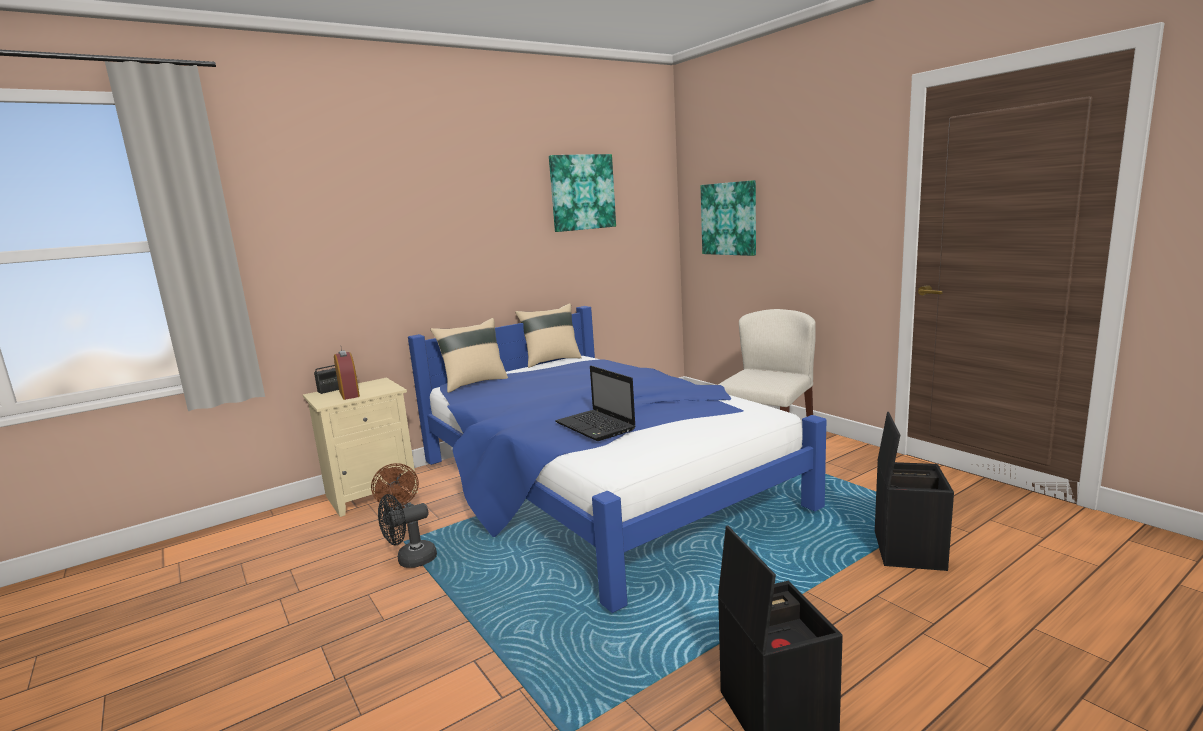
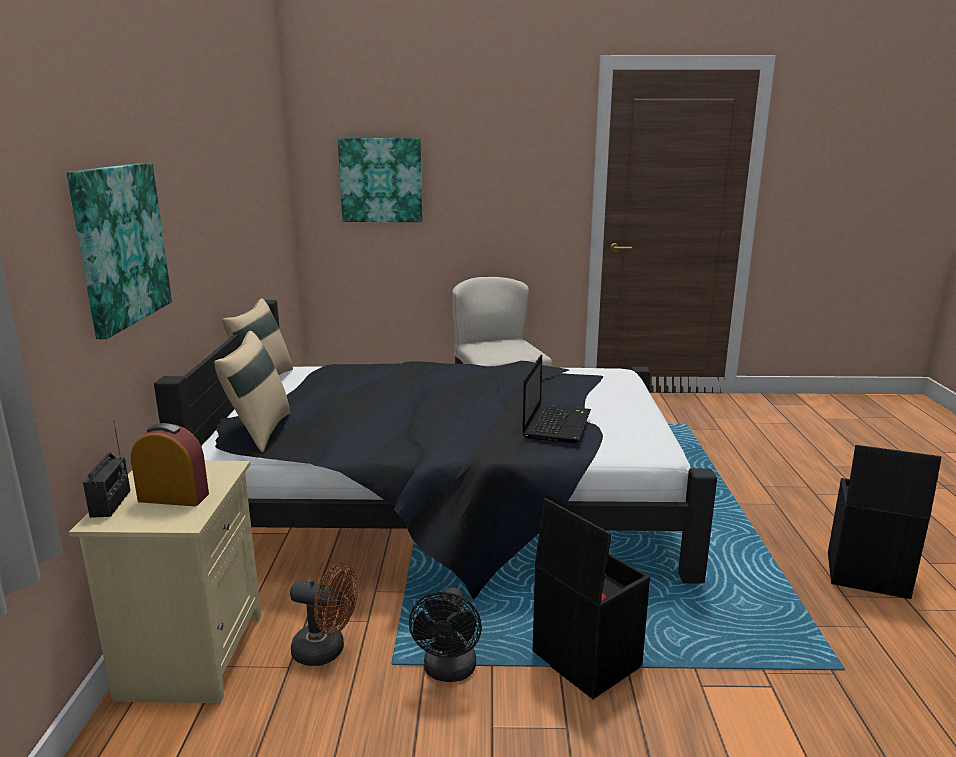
camera: 55 degrees left, 5 degrees up
blue bed [408,306,826,613] -> black bed [154,300,717,599]
picture [549,154,616,232] -> picture moved to [67,163,172,339]
laptop [555,366,636,441] -> laptop turned 75 degrees counterclockwise [522,355,591,443]
black storage box [875,412,954,571] -> black storage box moved to [533,498,650,699]

